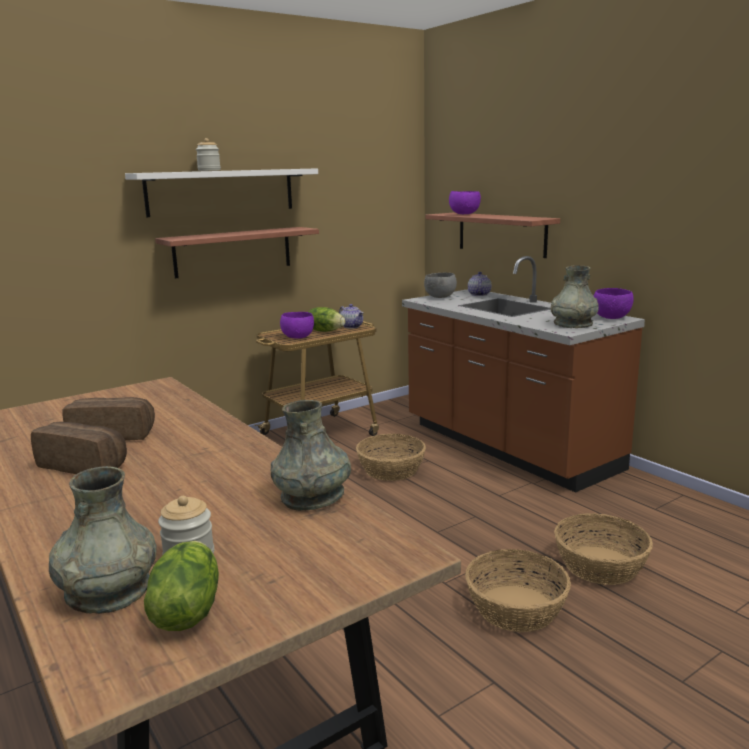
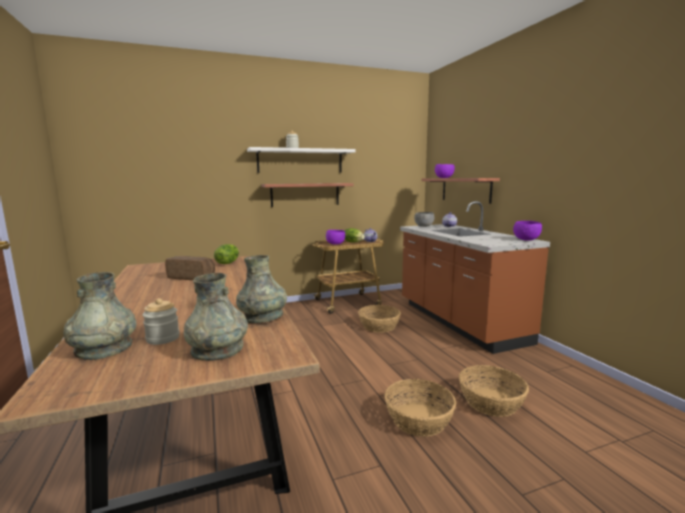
camera: 15 degrees right, 5 degrees down
bread [31,422,127,474] -> none
lettuce [144,541,219,631] -> lettuce moved to [214,244,239,264]
grey vase [551,265,599,328] -> grey vase moved to [184,273,248,361]

